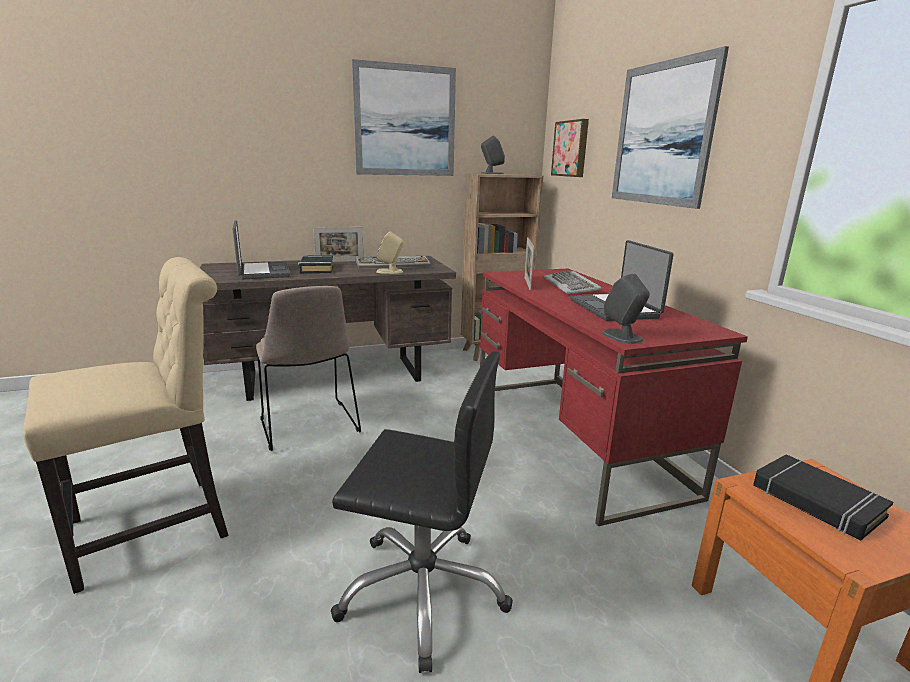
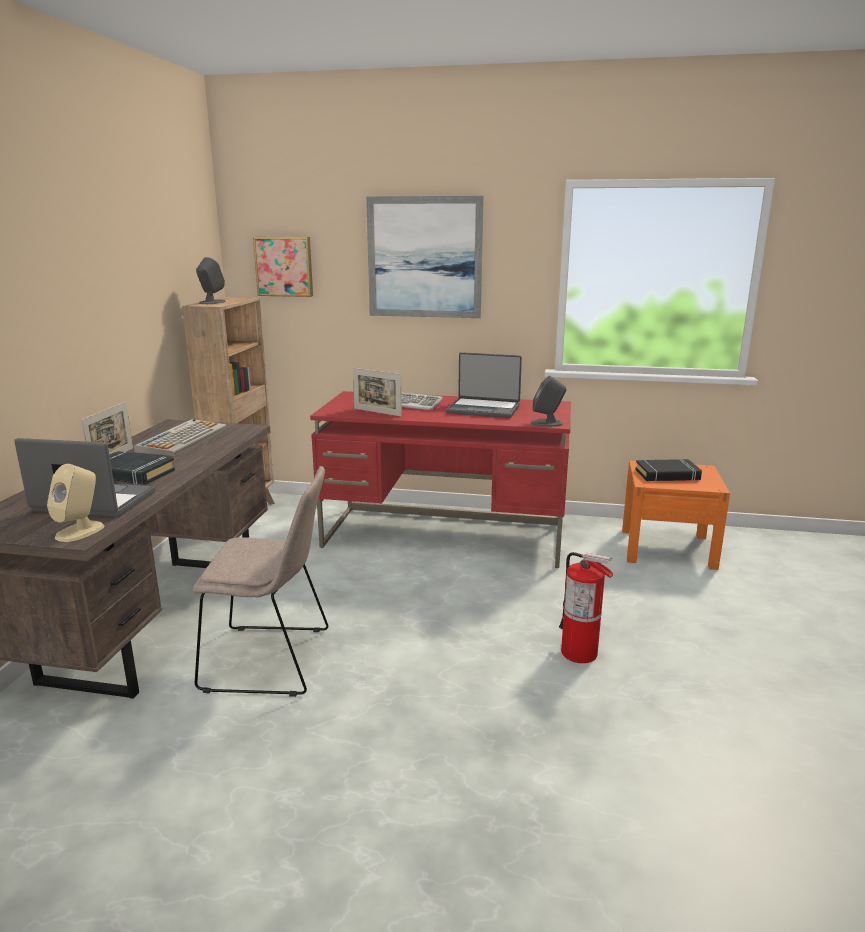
camera: 60 degrees left, 0 degrees up
beige chair [23,257,229,594] -> none
black office chair [331,351,513,673] -> fire extinguisher [559,552,613,663]
picture [352,59,456,176] -> none
beige speaker [376,231,404,274] -> beige speaker moved to [47,464,105,542]

